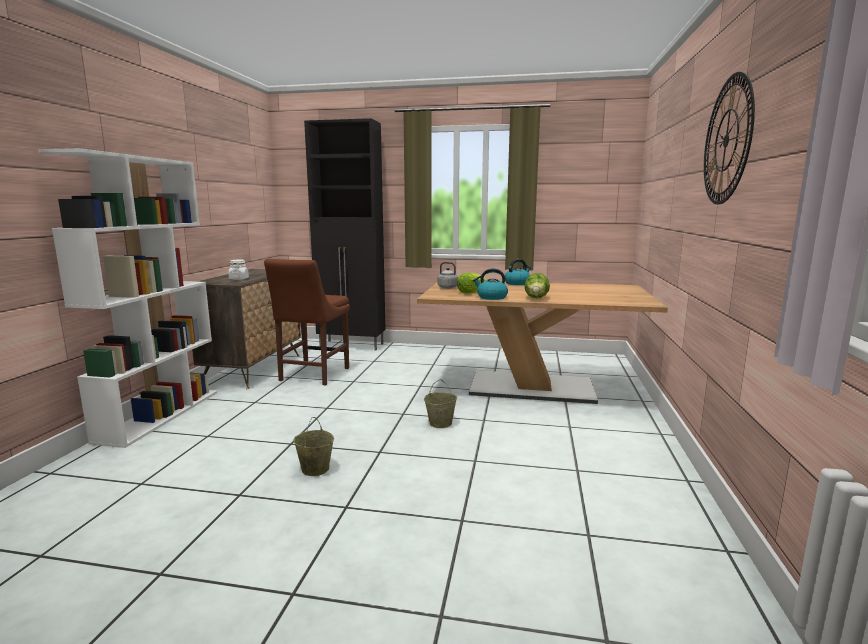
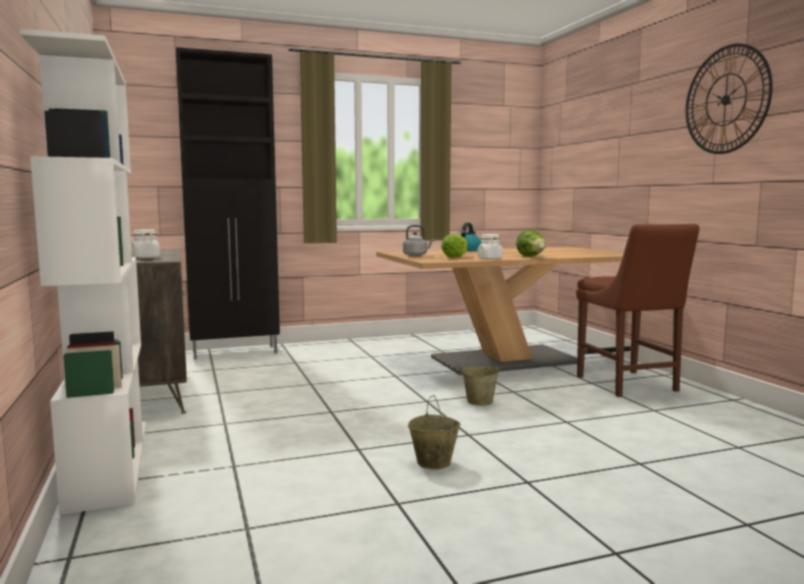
camera: 30 degrees left, 5 degrees down
brown chair [264,259,350,386] -> brown chair moved to [576,224,700,397]
kettle [473,268,508,300] -> white jar [477,234,503,259]

